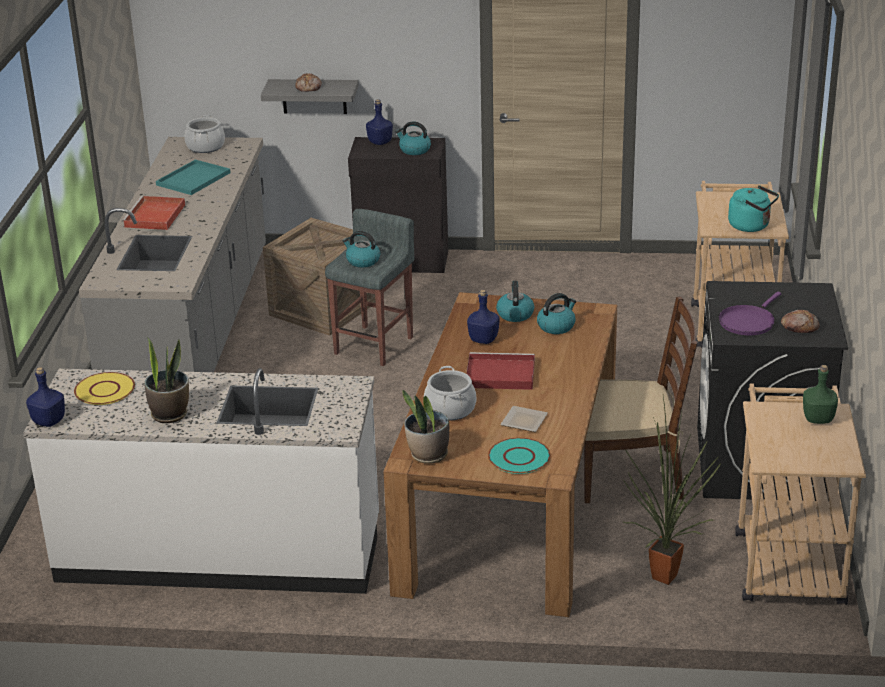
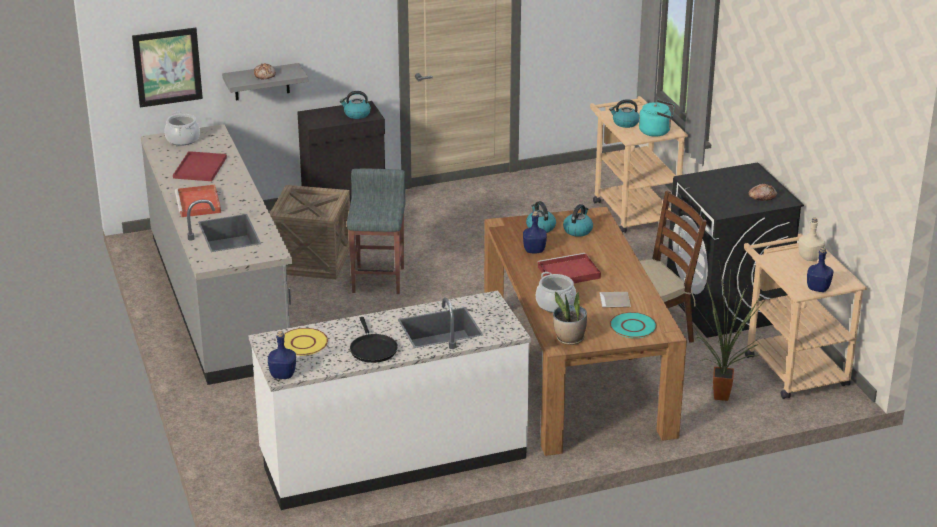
camera: 25 degrees left, 0 degrees up
potted plant [144,337,189,423] -> black frying pan [350,317,398,363]
turquoise tray [156,159,231,195] -> red tray [173,151,227,181]
kettle [342,231,380,267] -> kettle moved to [609,99,639,128]
blue bottle [366,100,393,145] -> blue bottle moved to [807,248,833,292]
purple frying pan [719,292,781,335] -> none
green bottle [803,365,838,424] -> beige bottle [798,218,825,261]
none -> picture [132,28,203,108]

